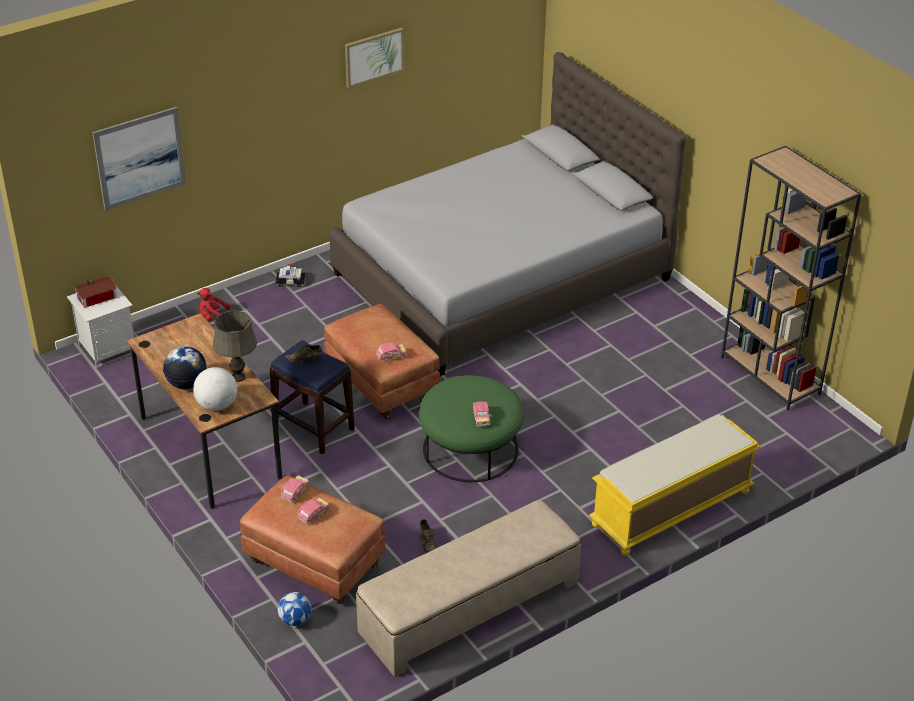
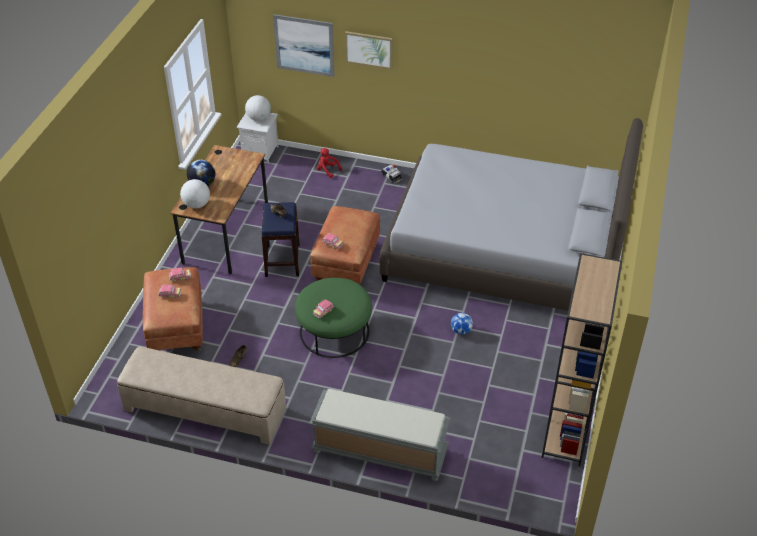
camera: 50 degrees right, 5 degrees up
toy house [74,276,117,308] -> globe [245,95,271,121]
grey table lamp [213,311,257,382] -> none
football [278,592,311,626] -> football moved to [451,313,473,335]
picture [345,28,404,88] -> picture moved to [345,31,393,70]
yellow bench [589,415,761,556] -> grey bench [309,389,451,481]

